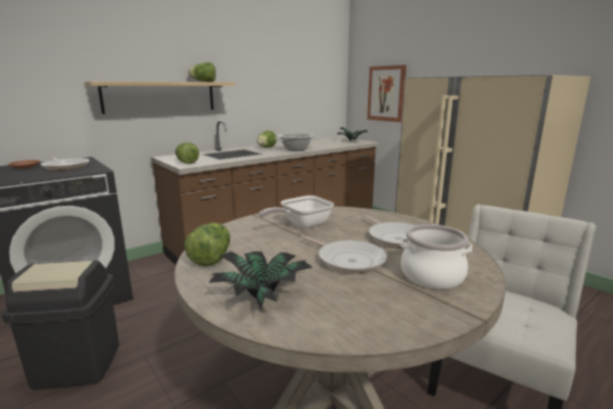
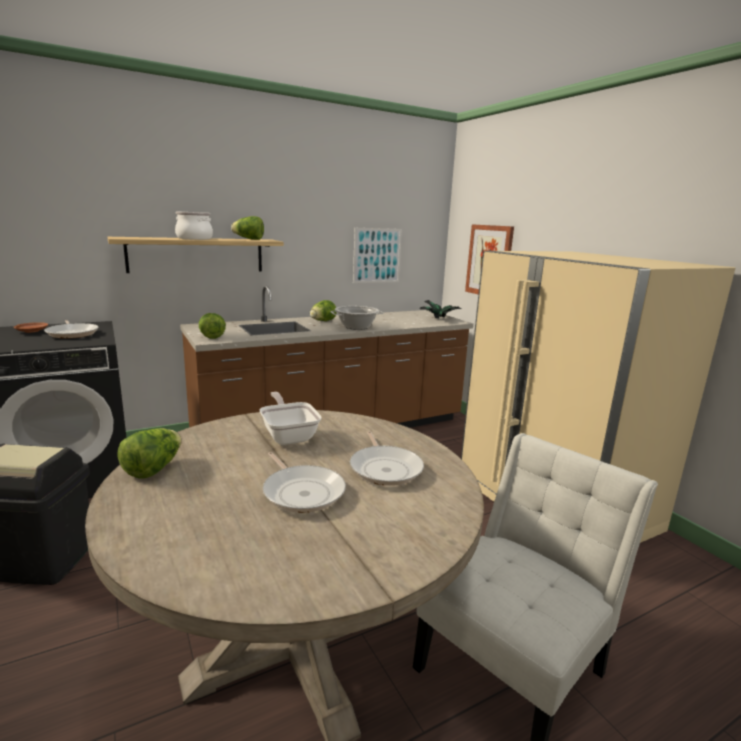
camera: 10 degrees right, 0 degrees up
potted plant [208,251,313,310] -> none
frying pan [259,195,334,228] -> frying pan turned 90 degrees clockwise [260,392,322,445]
cooking pot [400,224,472,289] -> cooking pot moved to [175,211,213,240]
none -> picture [353,228,402,283]

